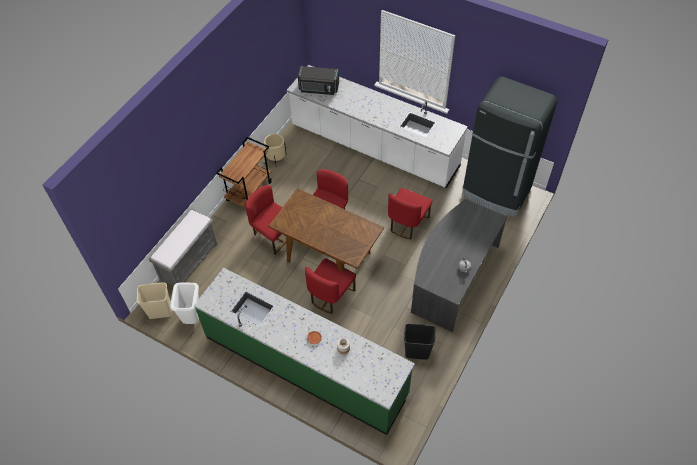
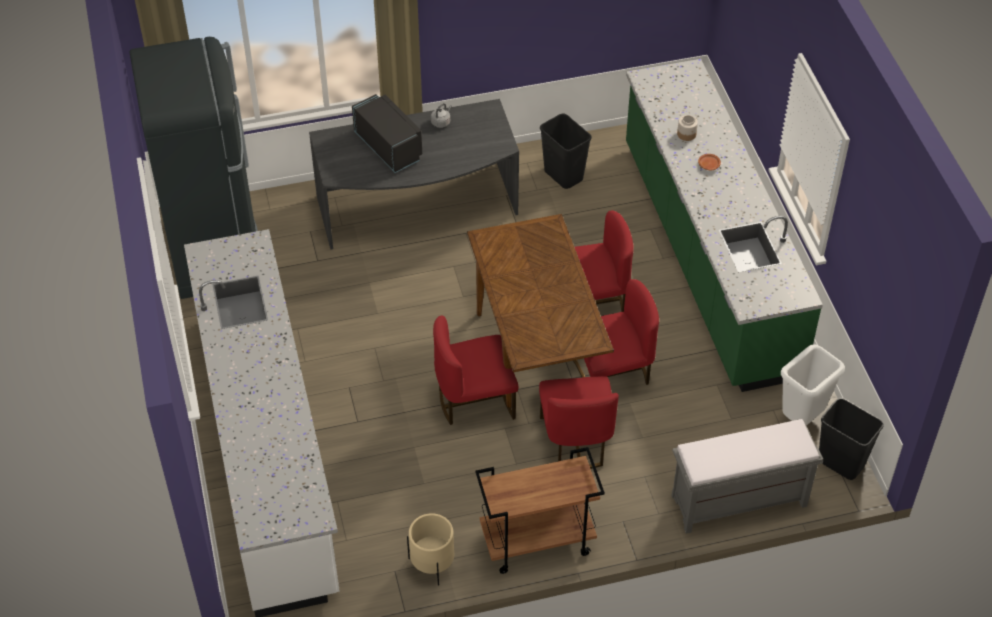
camera: 135 degrees left, 5 degrees down
beige trash can [137,282,172,319] -> black trash can [819,398,884,480]
black microwave [298,66,339,95] -> black microwave moved to [352,94,422,173]
red chair [388,188,432,239] -> red chair moved to [573,279,659,385]

